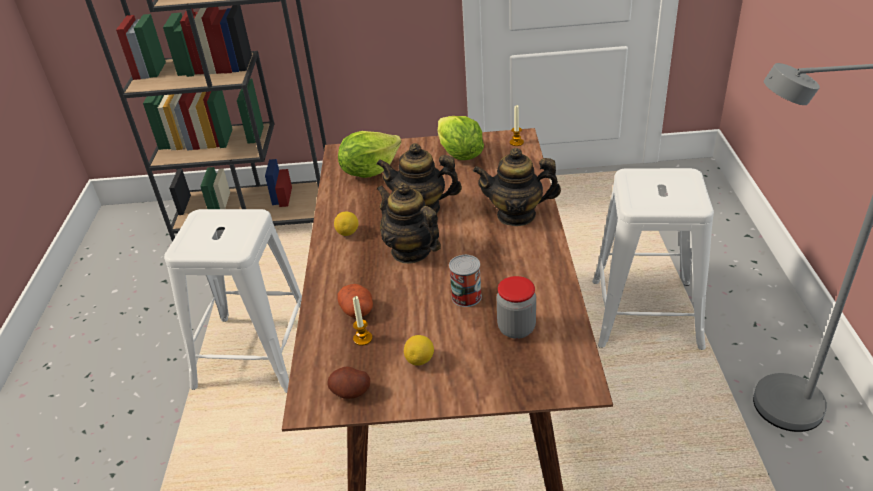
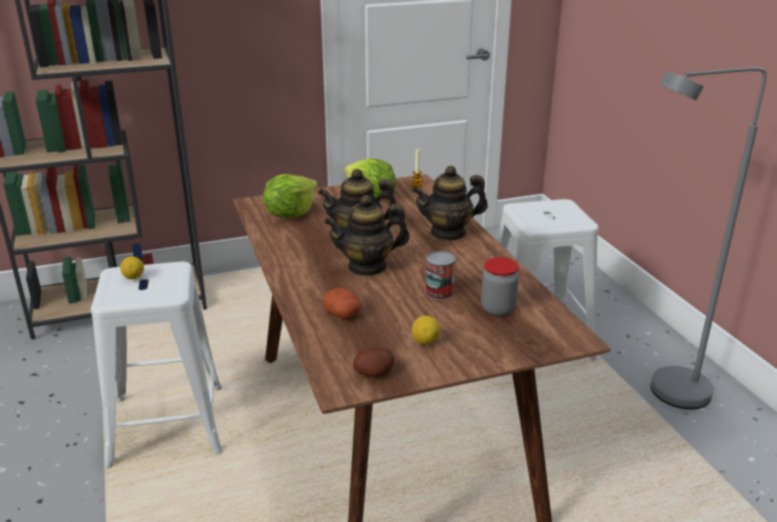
camera: 20 degrees left, 10 degrees down
lemon [334,212,359,236] -> lemon moved to [120,257,144,279]
candle [353,296,372,346] -> none
teapot [377,183,441,264] -> teapot turned 45 degrees counterclockwise [324,195,410,276]

